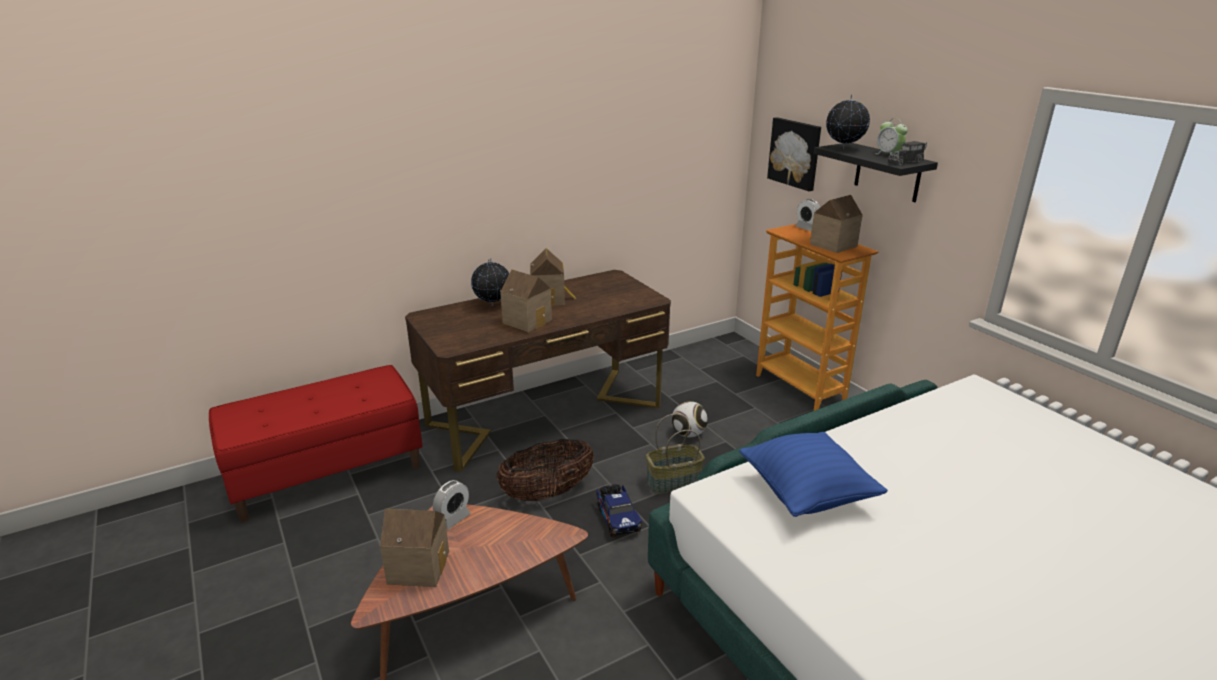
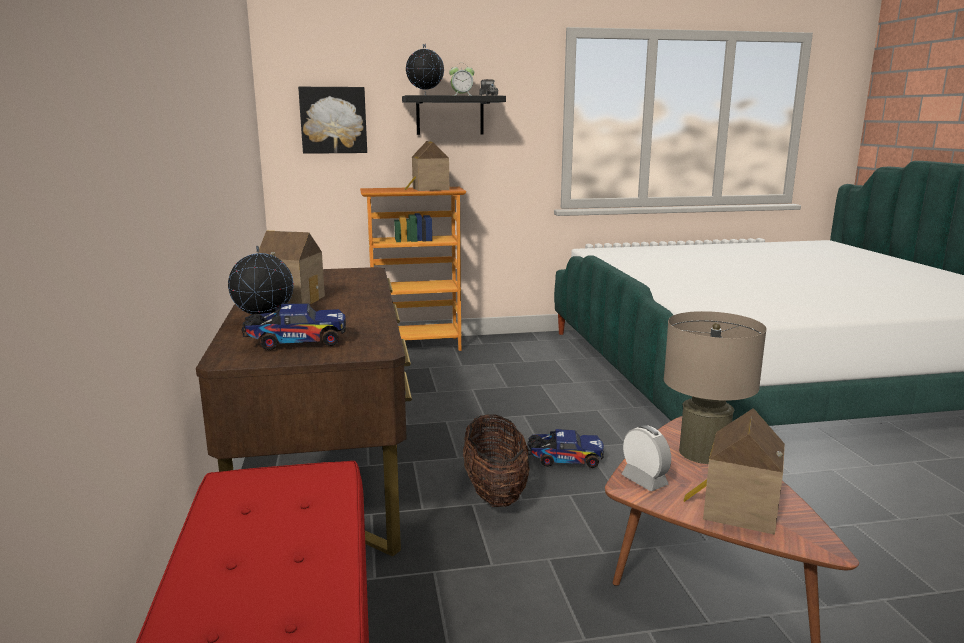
camera: 70 degrees left, 10 degrees down
toy house [500,269,552,332] -> none
basket [646,414,705,494] -> none
football [672,401,708,437] -> none
blue pillow [739,432,888,517] -> none
alarm clock [796,199,820,231] -> none
none -> toy truck [241,303,346,350]
none -> beige table lamp [664,311,767,464]

